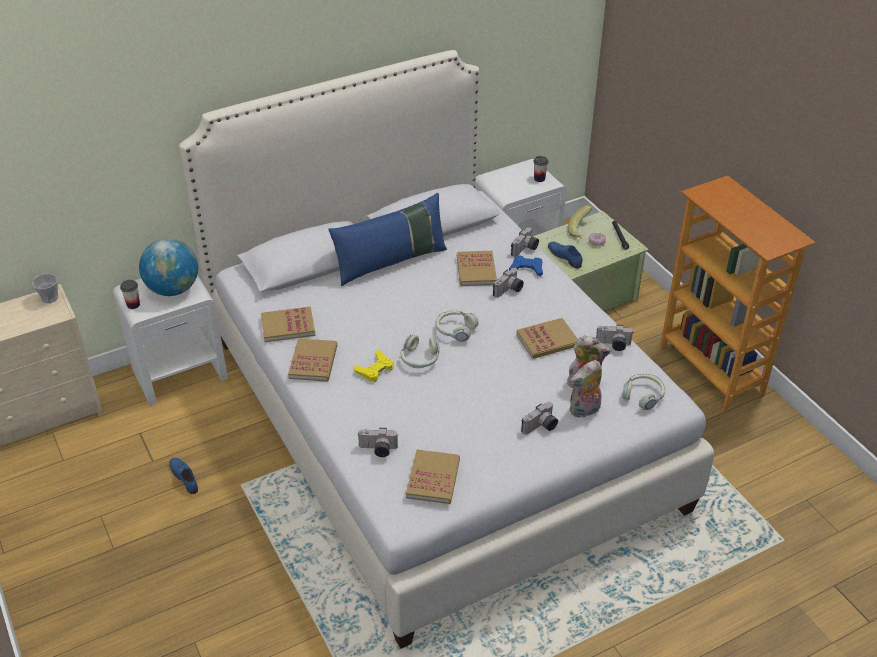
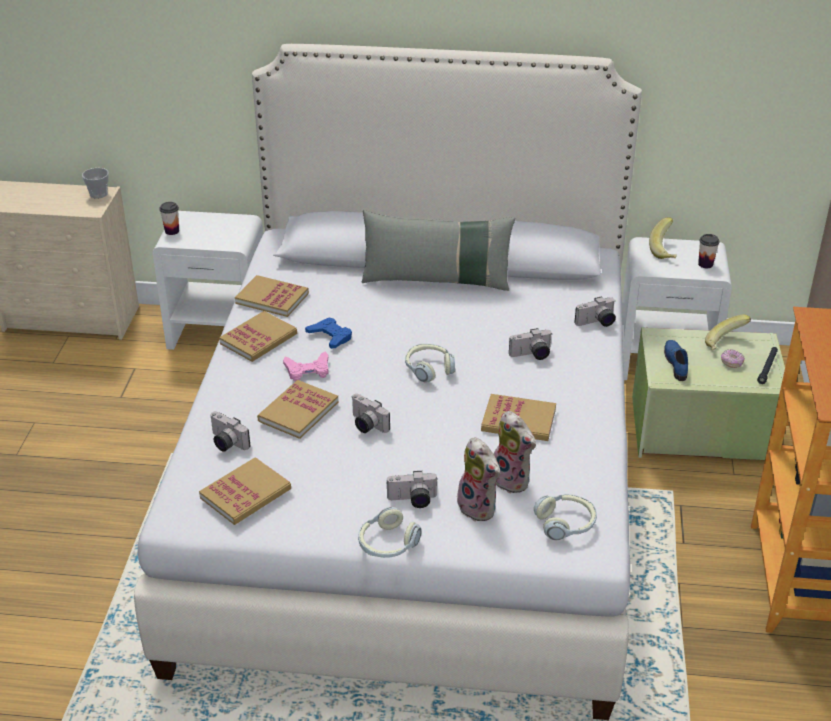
camera: 35 degrees right, 5 degrees down
globe [139,238,198,296] -> none
blue shoe [170,458,198,494] -> none
blue pillow [328,193,447,286] -> grey pillow [362,210,515,291]
yellow game controller [353,350,394,382] -> pink game controller [283,352,329,381]
headphones [400,334,440,368] -> headphones moved to [358,507,422,558]
book [457,251,497,286] -> book moved to [257,380,338,439]
blue game controller [509,255,543,276] -> blue game controller moved to [305,318,352,349]
plush toy [570,360,602,418] -> plush toy turned 135 degrees counterclockwise [457,437,501,522]
camera [596,325,633,351] -> camera moved to [352,394,390,433]
none -> banana [649,218,677,259]

